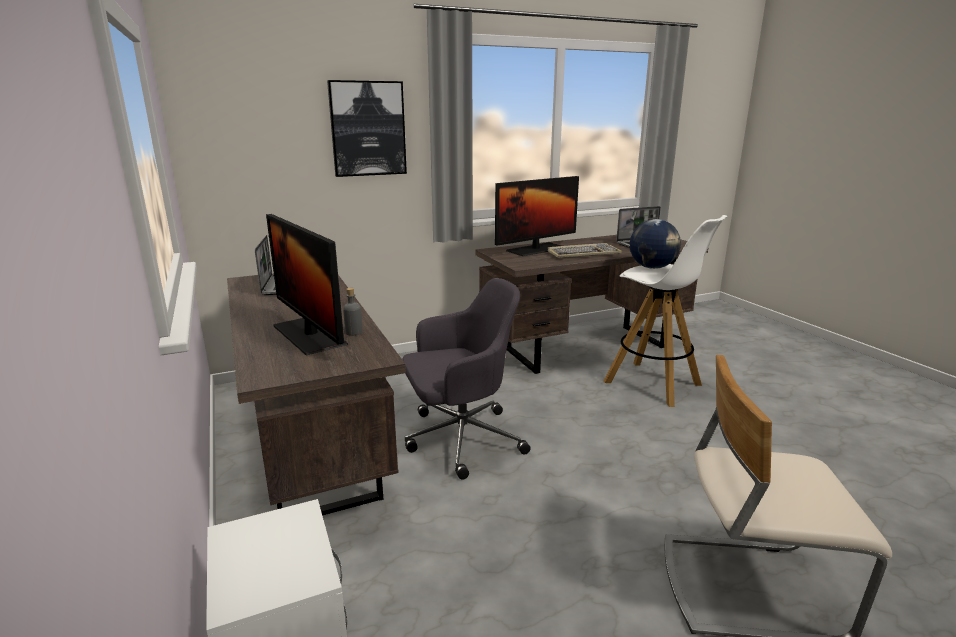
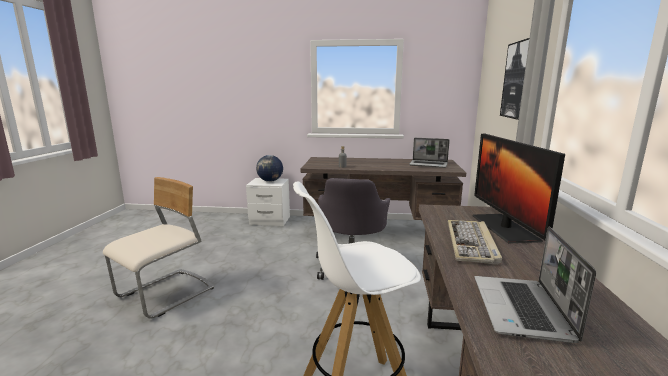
camera: 120 degrees right, 5 degrees down
monitor [266,214,348,355] -> none
globe [630,219,681,269] -> globe moved to [256,155,283,182]

